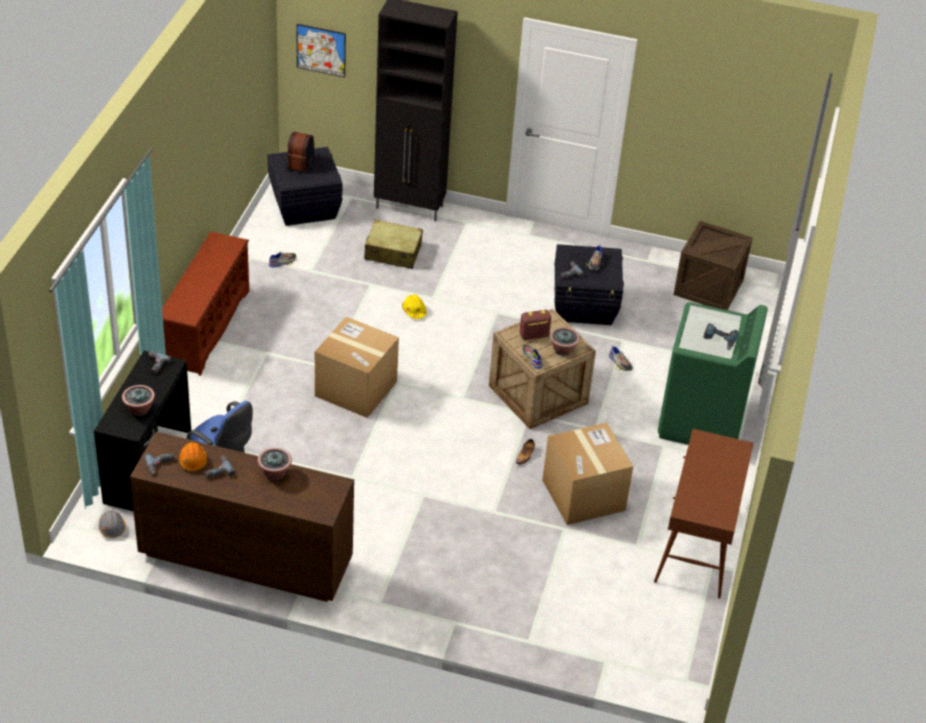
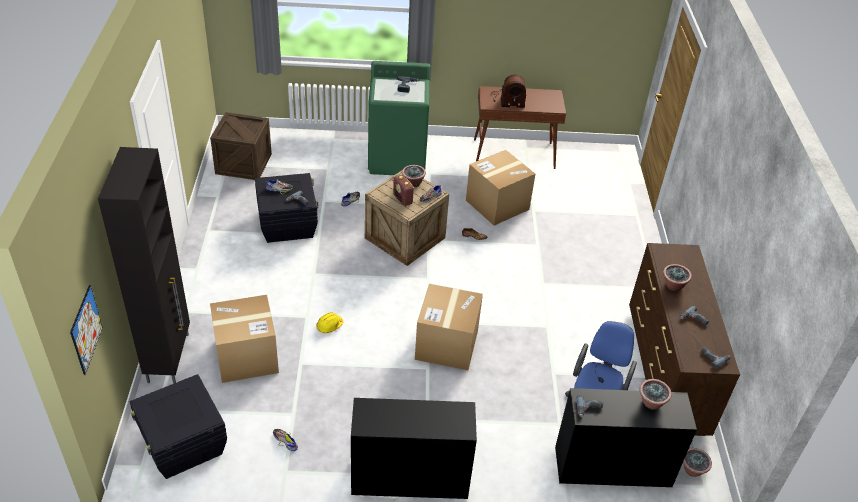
camera: 105 degrees left, 0 degrees up
grey hard hat [99,510,125,538] -> potted plant [683,448,712,477]
brown shoe rack [162,232,249,376] -> black desk [351,398,477,499]
orange hard hat [179,442,207,471] -> none
radio [287,132,333,173] -> radio moved to [491,74,526,108]
beige suitcase [364,219,423,269] -> cardboard box [210,295,279,383]

